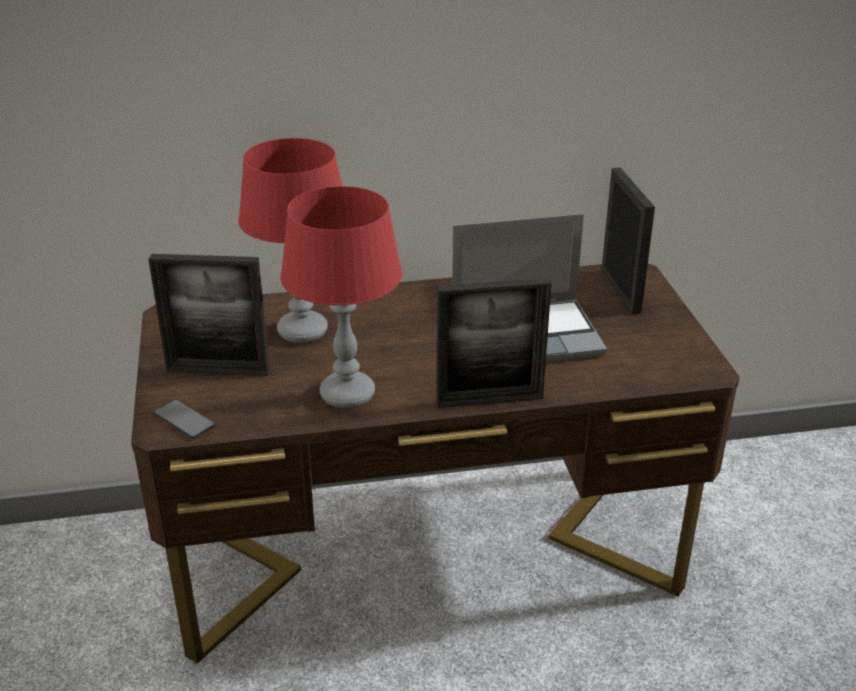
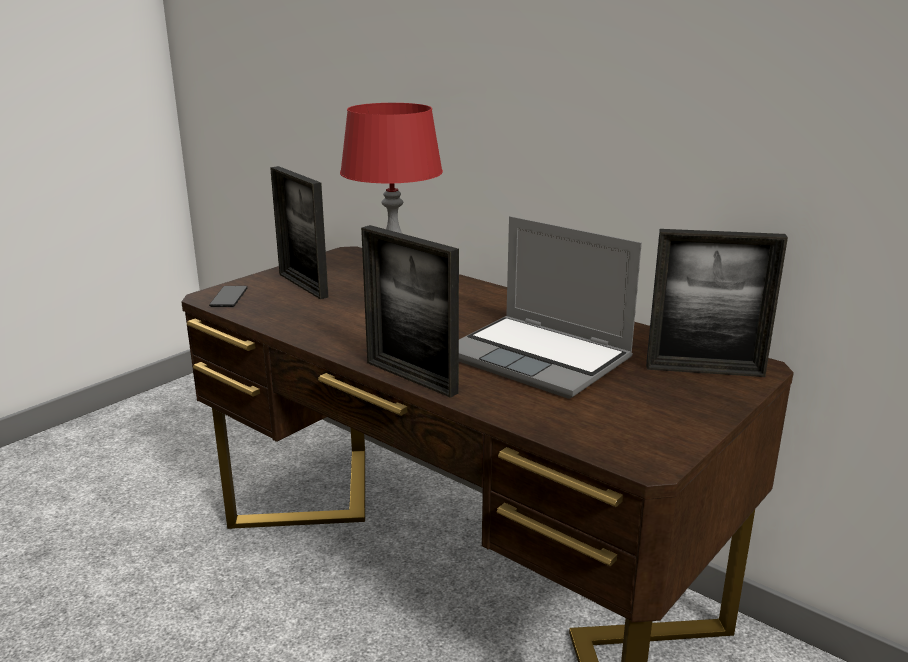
camera: 50 degrees right, 10 degrees down
red table lamp [280,186,402,408] -> none
picture frame [601,168,655,315] -> picture frame turned 60 degrees clockwise [646,229,788,377]

